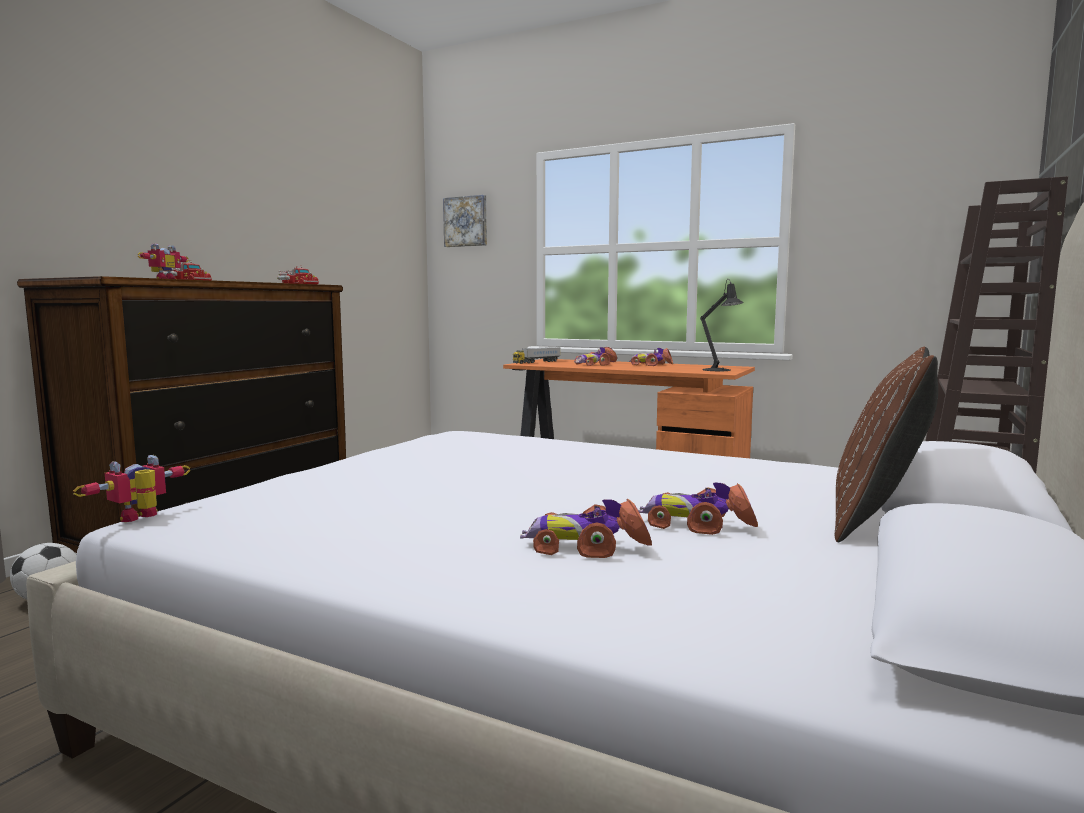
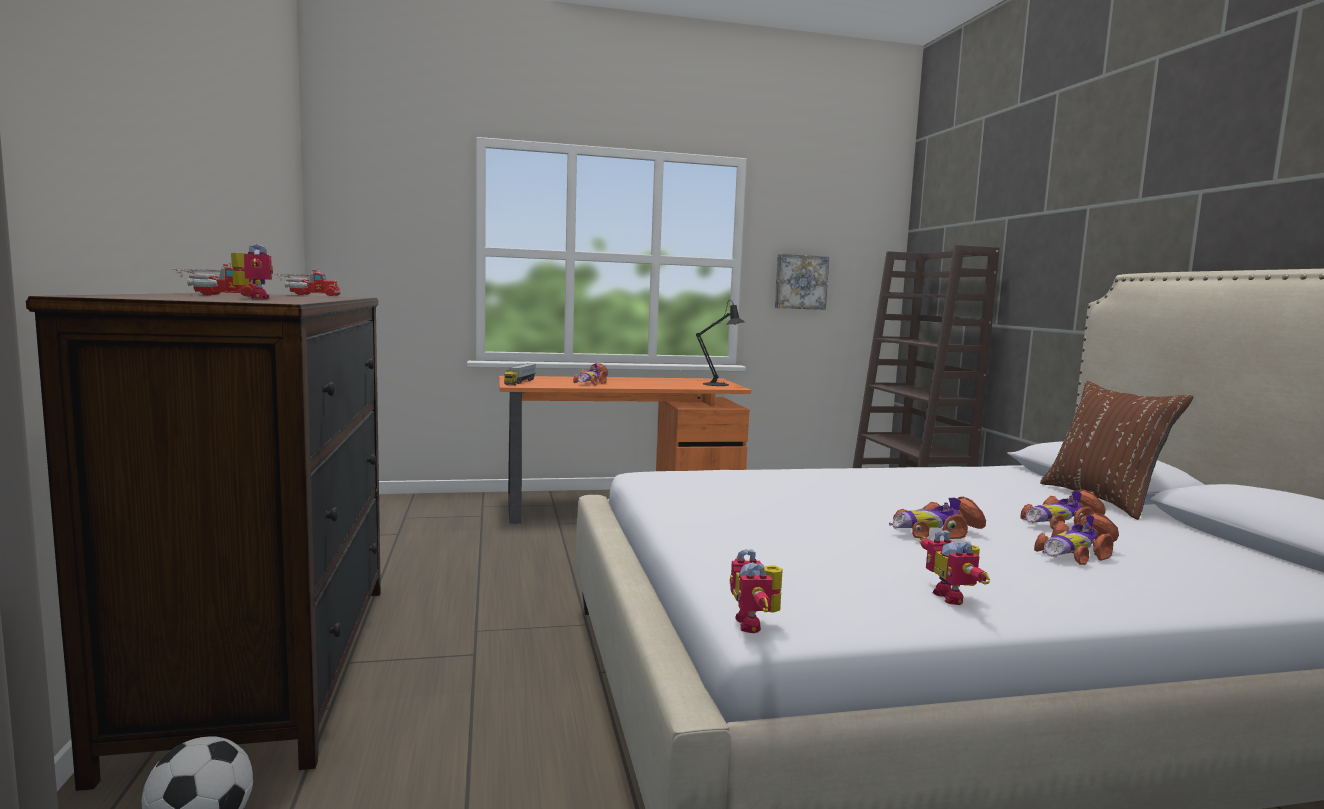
camera: 40 degrees left, 0 degrees up
picture [443,195,487,247] -> picture moved to [775,254,829,310]
toy car [629,348,673,366] -> toy car moved to [889,497,986,539]
none -> toy robot [920,530,990,605]

